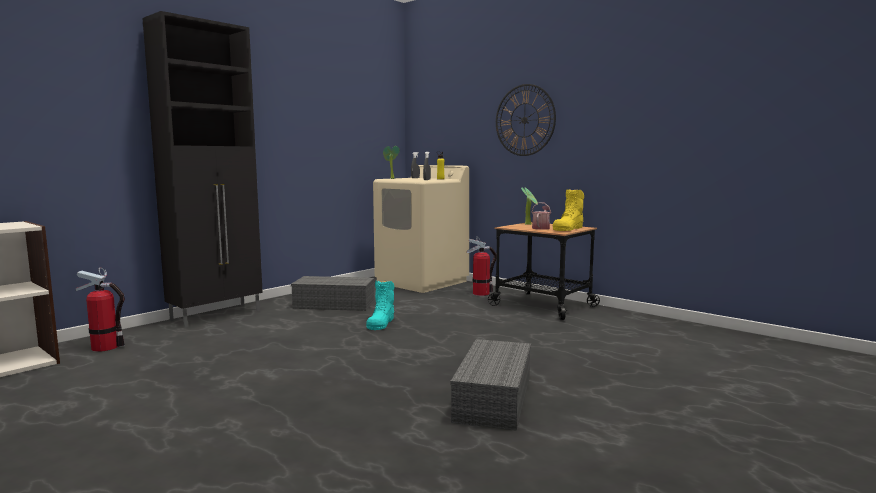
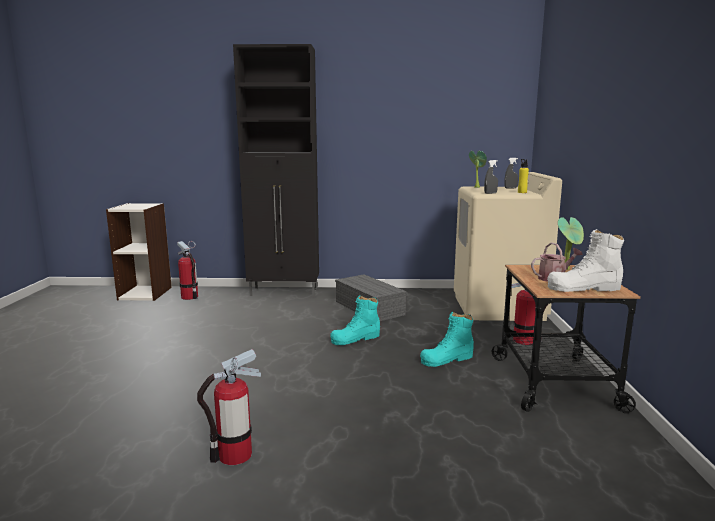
camera: 50 degrees right, 5 degrees up
grey storage box [451,339,531,431] -> fire extinguisher [197,349,261,465]
wall clock [496,84,556,156] -> none
yellow boot [553,189,584,231] -> white boot [547,230,624,292]
none -> turquoise boot [420,312,474,367]

